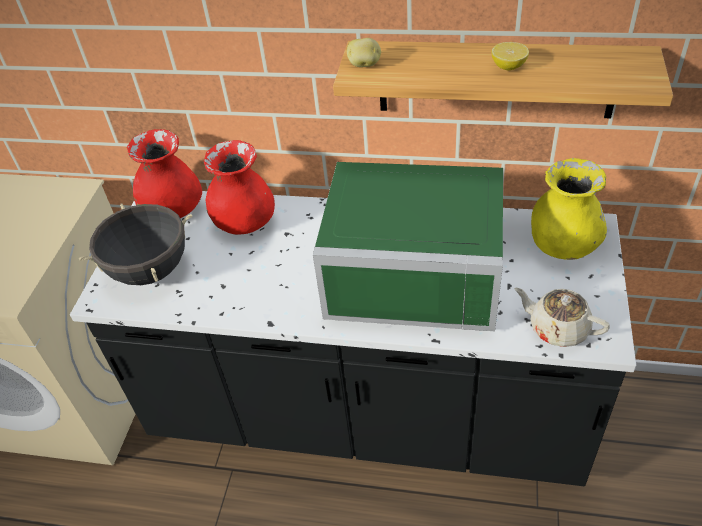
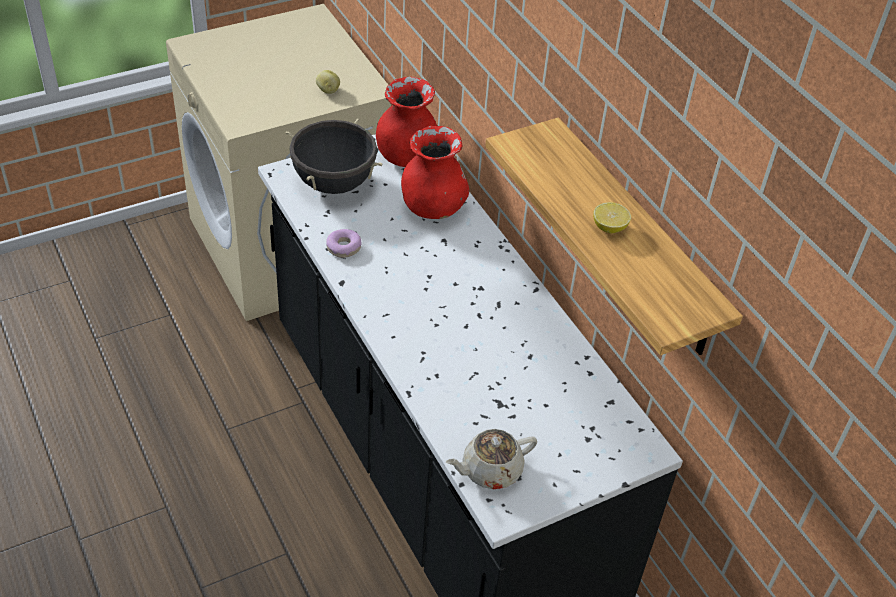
camera: 45 degrees right, 0 degrees up
green microwave [313,162,503,331] -> none
potato [347,38,381,67] -> potato moved to [316,70,340,94]
beige teapot [514,288,610,347] -> beige teapot turned 105 degrees counterclockwise [446,429,537,489]
yellow vase [531,158,607,260] -> none
none -> donut [326,229,362,258]

